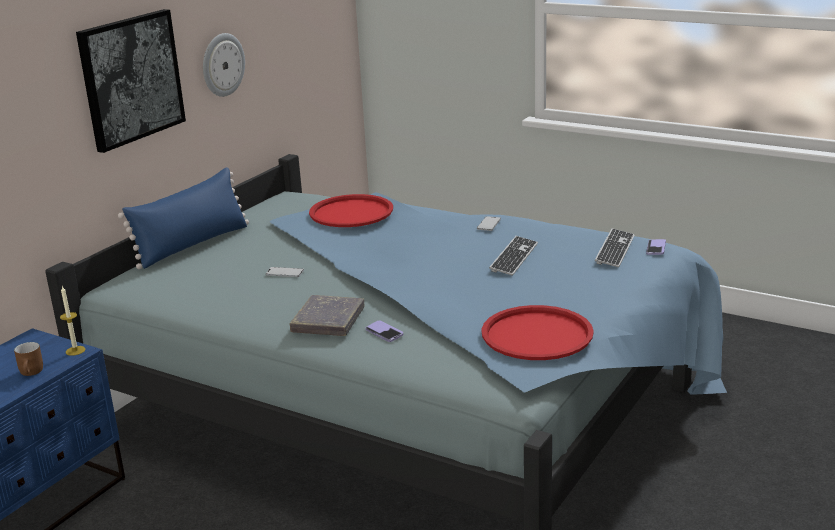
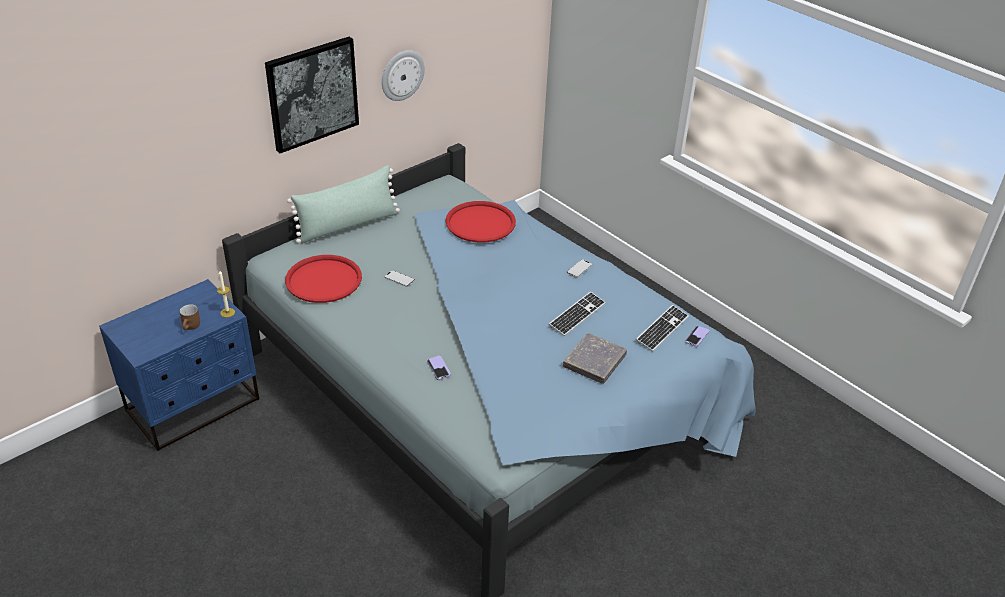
camera: 15 degrees right, 15 degrees up
blue pillow [118,167,249,269] -> green pillow [287,165,400,244]
grey book [290,295,364,336] -> grey book moved to [563,333,627,384]
red tray [481,305,594,360] -> red tray moved to [285,255,362,303]

